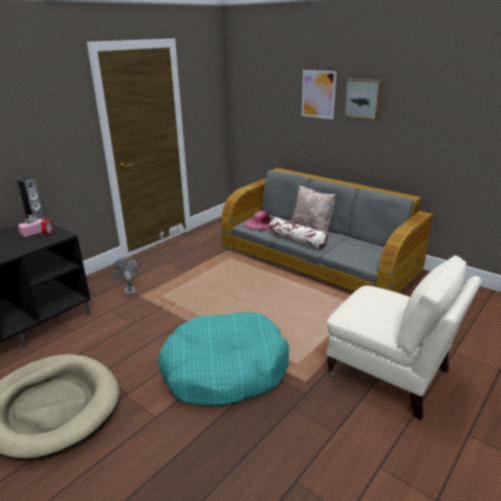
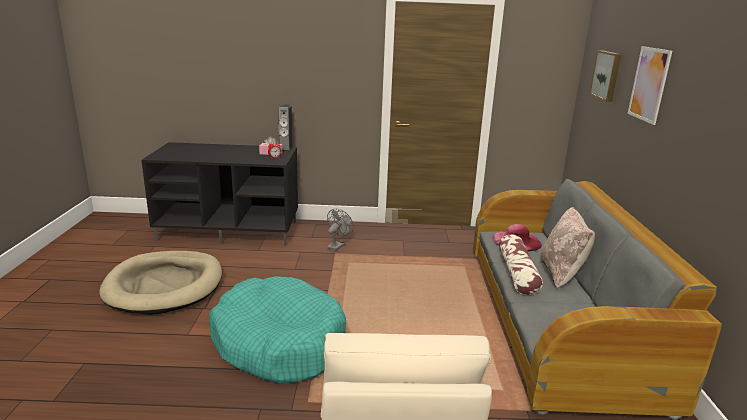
camera: 50 degrees right, 5 degrees down
picture [343,79,382,120] -> picture moved to [589,50,621,102]

